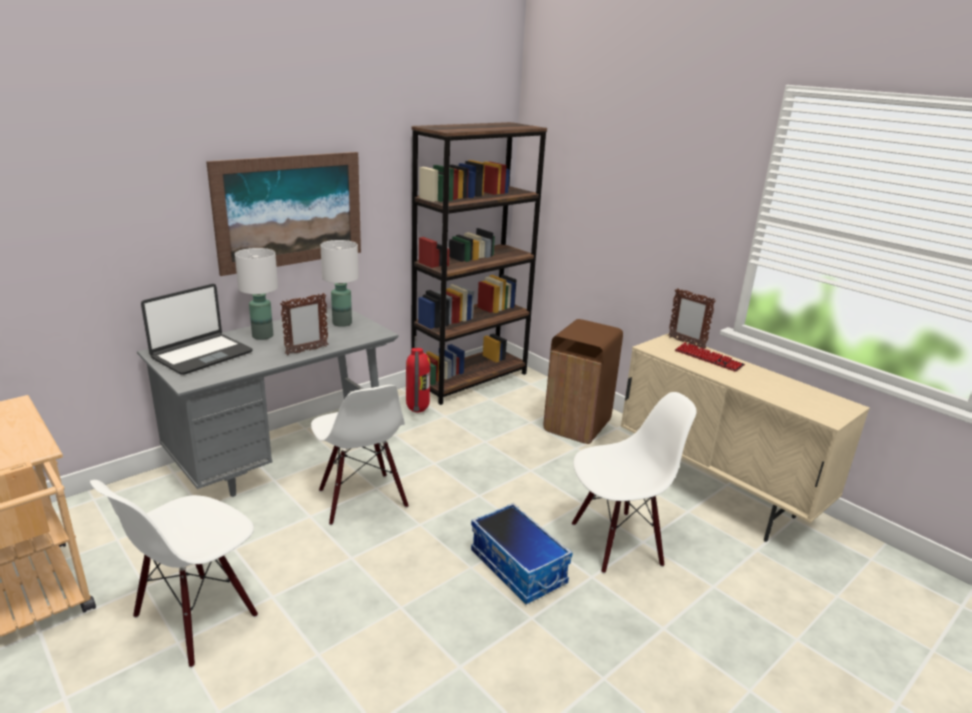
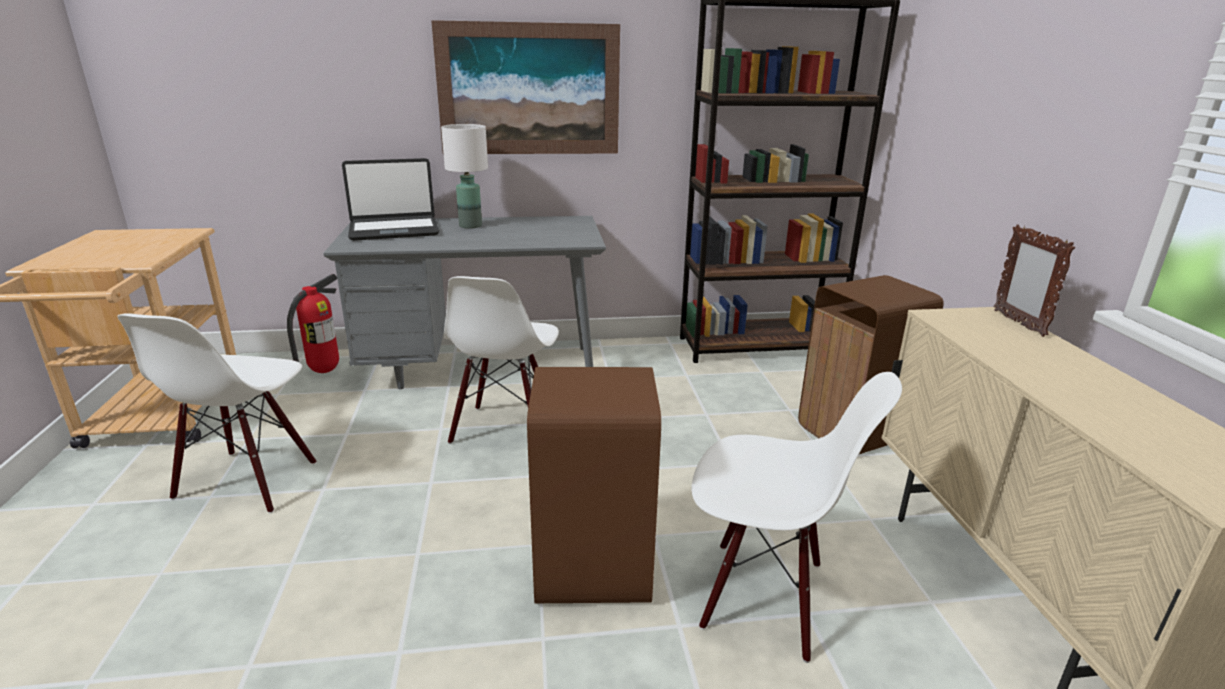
camera: 35 degrees right, 0 degrees up
white chair [90,480,258,668] -> white chair turned 60 degrees counterclockwise [117,313,317,513]
picture frame [280,293,328,355] -> none
white table lamp [320,240,359,327] -> none
fire extinguisher [406,336,430,413] -> fire extinguisher moved to [287,274,339,373]
storage box [471,503,573,604] -> brown trash can [527,367,661,603]
keyboard [675,342,745,372] -> none

